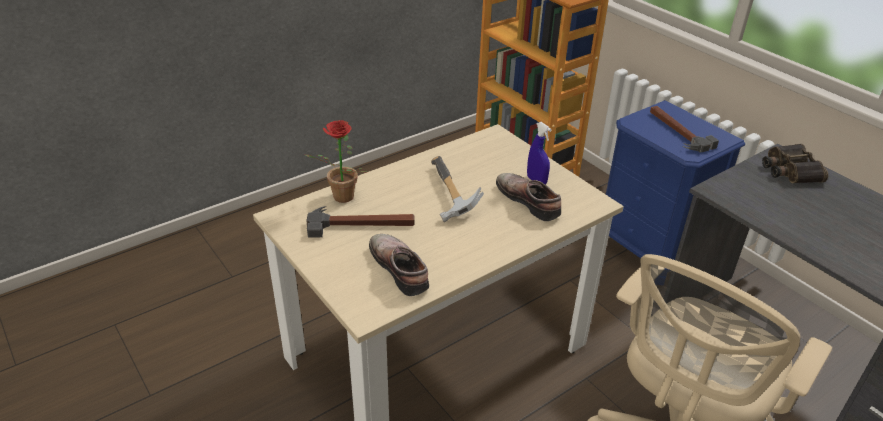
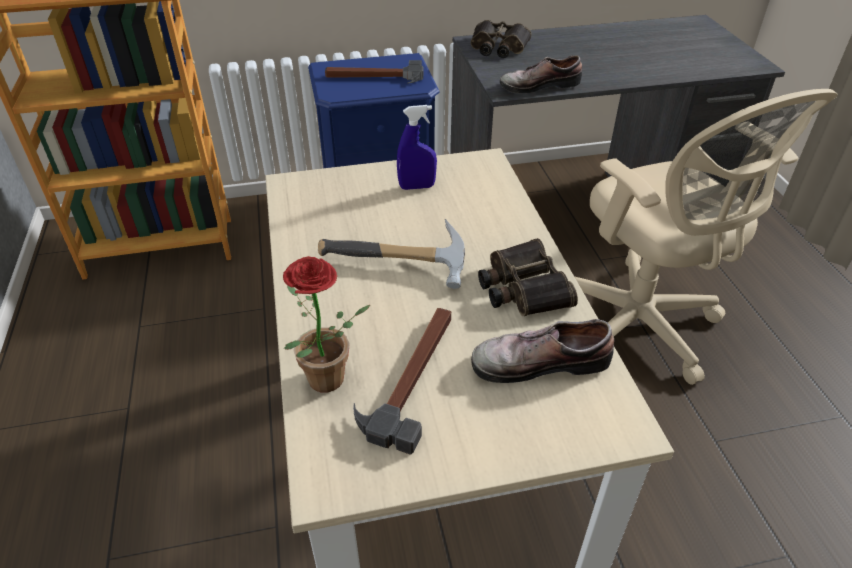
camera: 65 degrees left, 5 degrees up
shoe [496,173,561,221] -> shoe moved to [500,55,582,93]
none -> binoculars [478,238,578,316]

